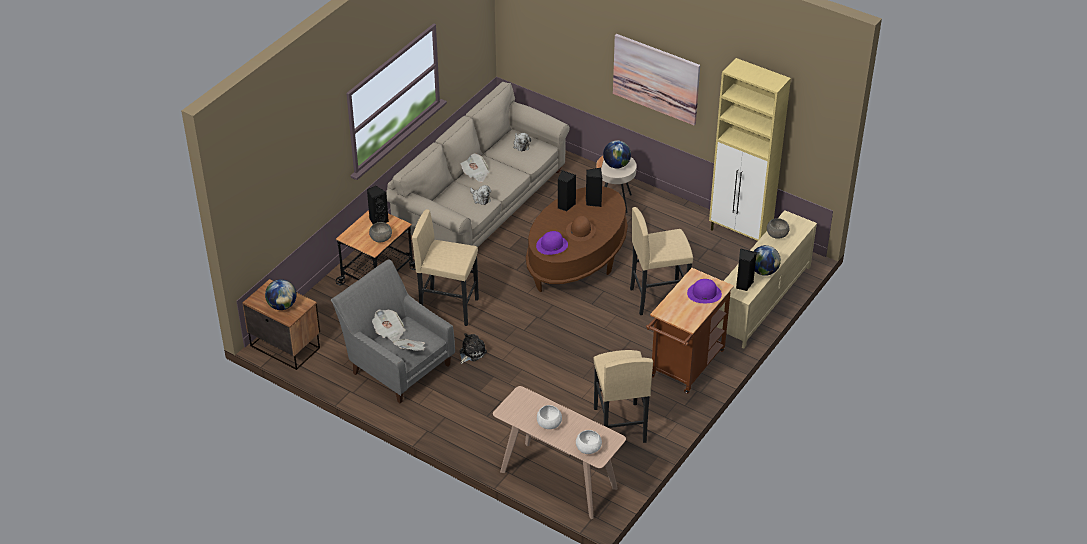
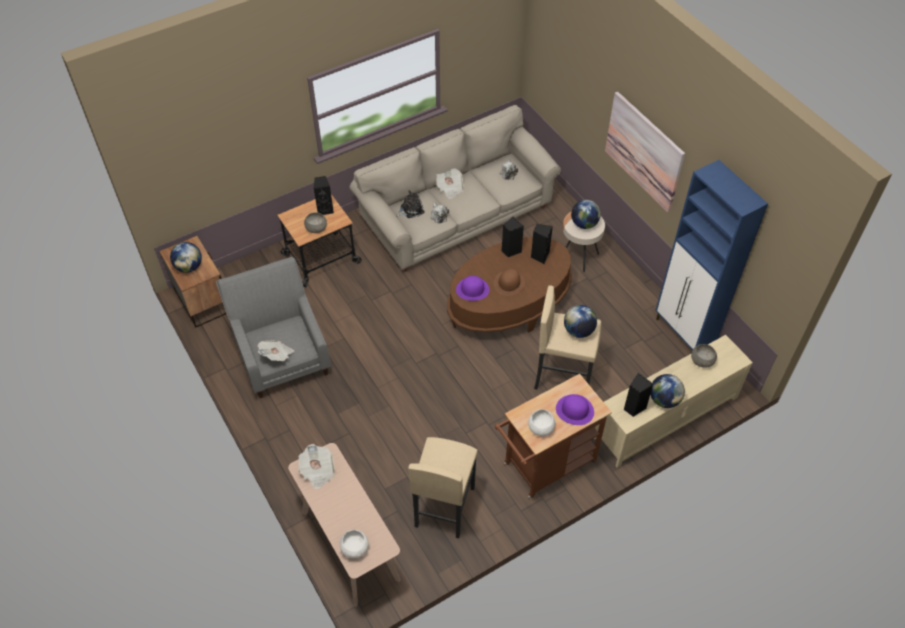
camera: 25 degrees right, 10 degrees up
newspaper [372,309,406,342] -> newspaper moved to [298,444,335,489]
beige stool [412,209,479,326] -> none
plush toy [459,333,487,364] -> plush toy moved to [396,190,424,218]
white bowl [537,405,562,429] -> white bowl moved to [528,409,555,436]
beige cabinet [709,58,791,241] -> blue cabinet [655,160,768,350]
none -> globe [564,305,597,338]

